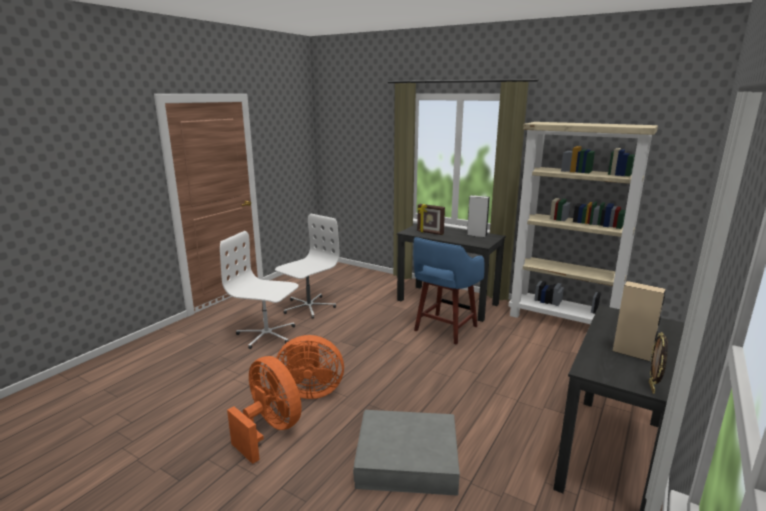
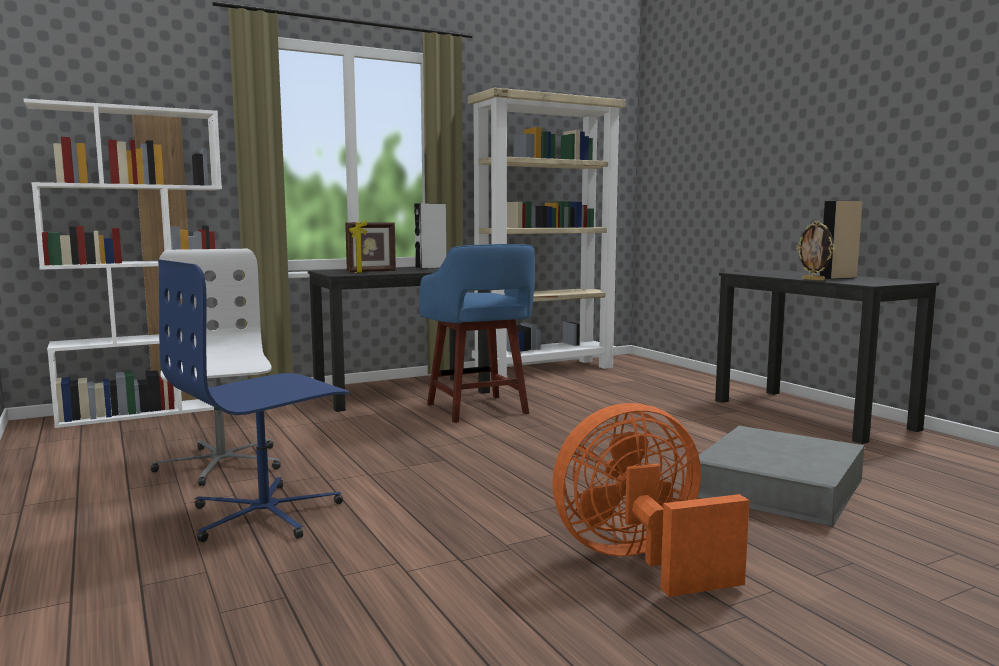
camera: 60 degrees left, 10 degrees down
white office chair [220,231,299,349] -> blue office chair [158,260,349,542]
orange fan [276,335,344,399] -> none
picture frame [649,332,668,394] -> picture frame moved to [797,221,835,281]
none -> white bookcase [24,98,222,428]

